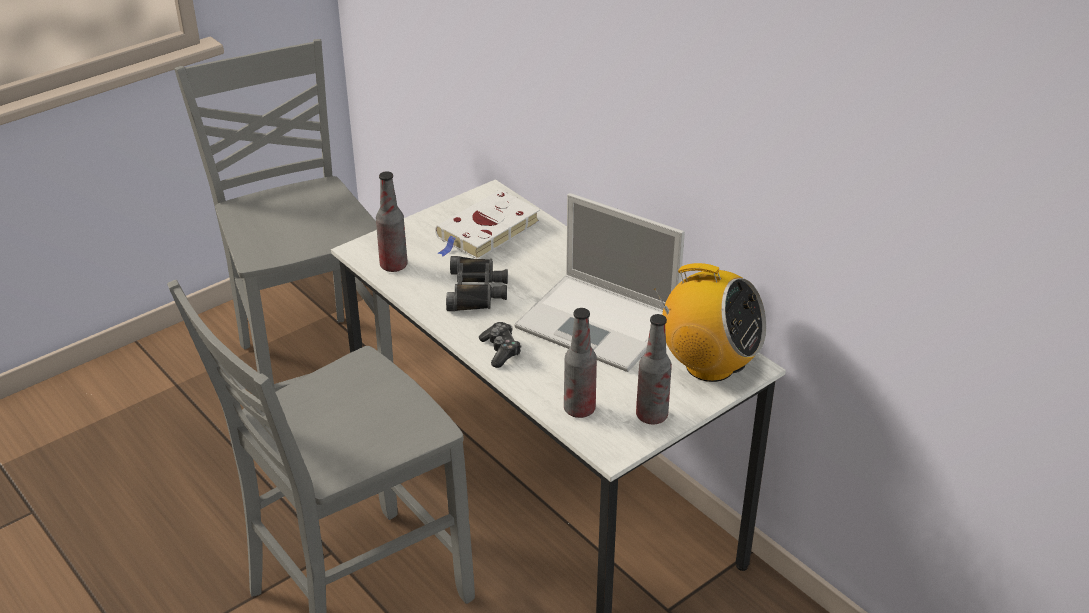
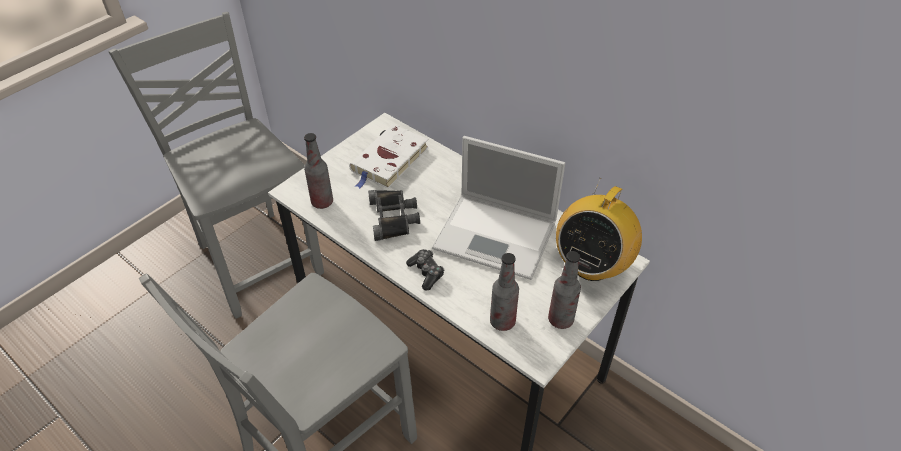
camera: 10 degrees left, 10 degrees up
radio [654,263,766,382] -> radio turned 105 degrees clockwise [556,178,642,281]

